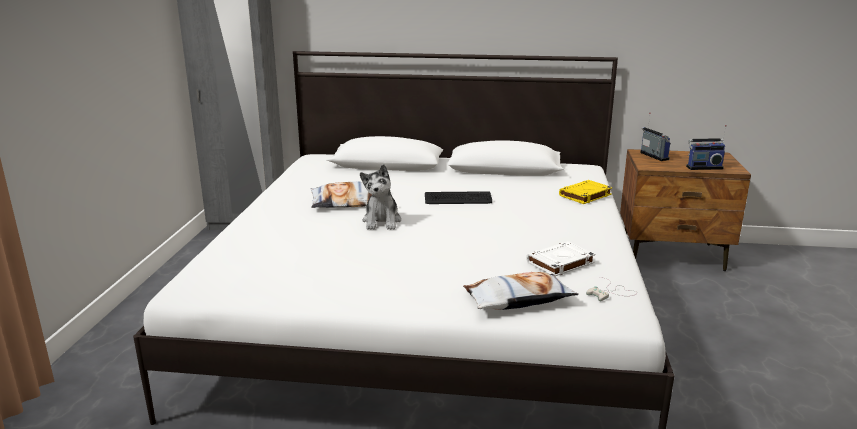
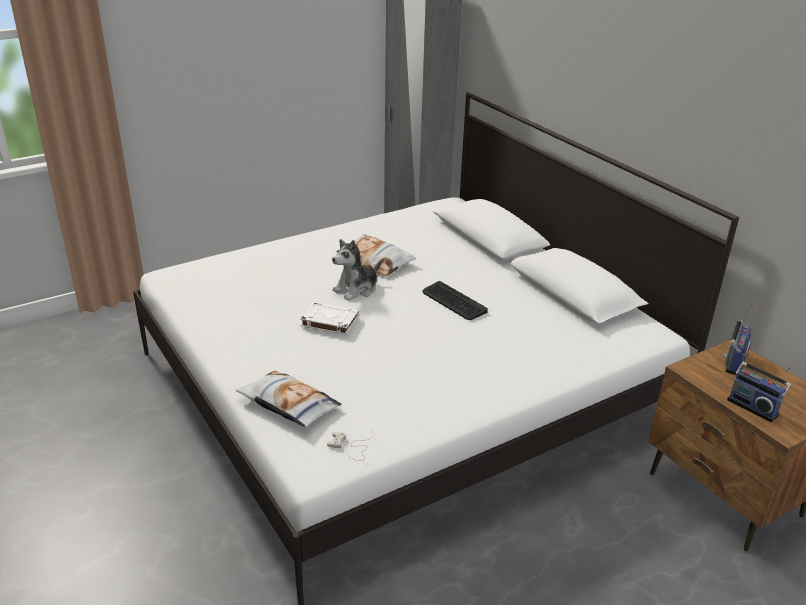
camera: 50 degrees right, 10 degrees up
white book [526,241,595,276] -> white book moved to [300,302,359,335]
yellow book [559,180,612,204] -> none

